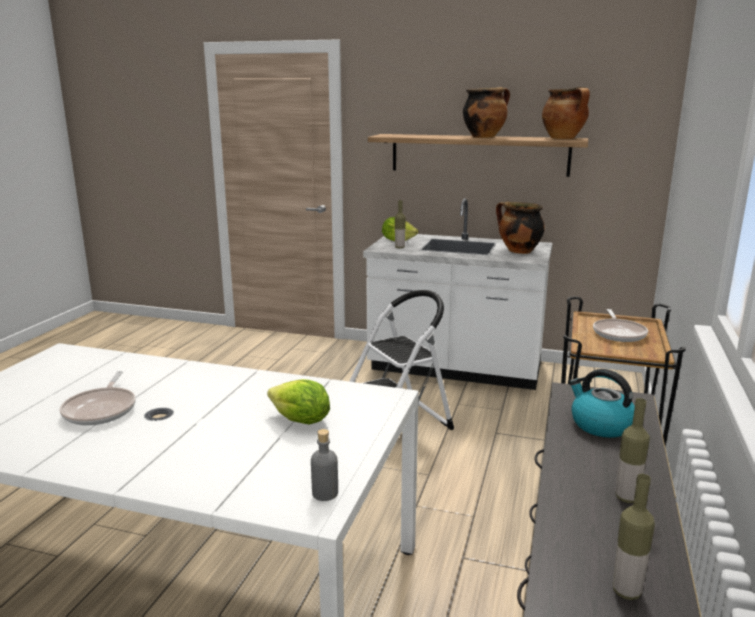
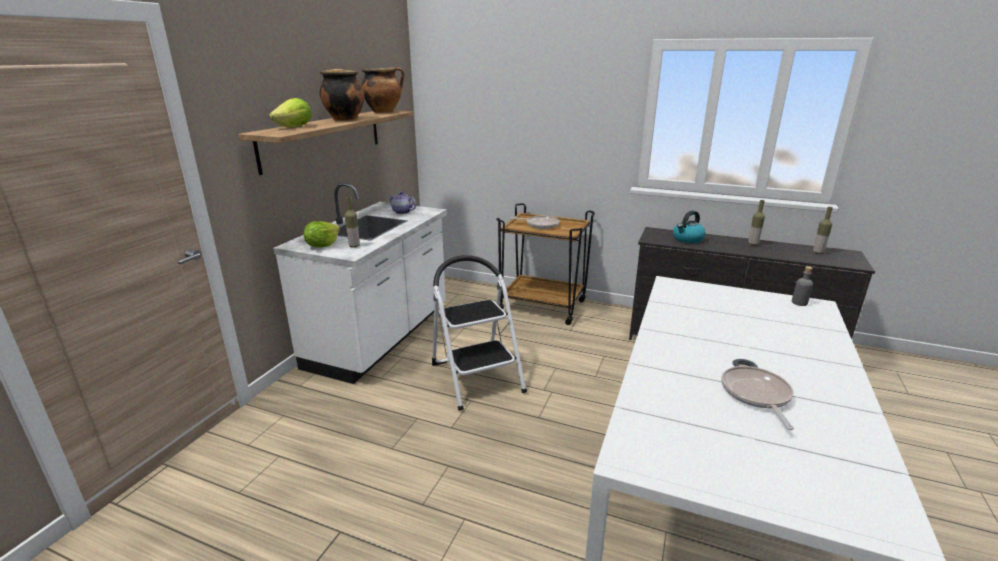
camera: 85 degrees left, 5 degrees up
frying pan [60,371,136,426] -> frying pan turned 90 degrees counterclockwise [721,366,794,430]
lettuce [267,379,330,425] -> lettuce moved to [269,98,312,127]
cooking pot [496,202,545,254] -> teapot [387,192,416,214]

